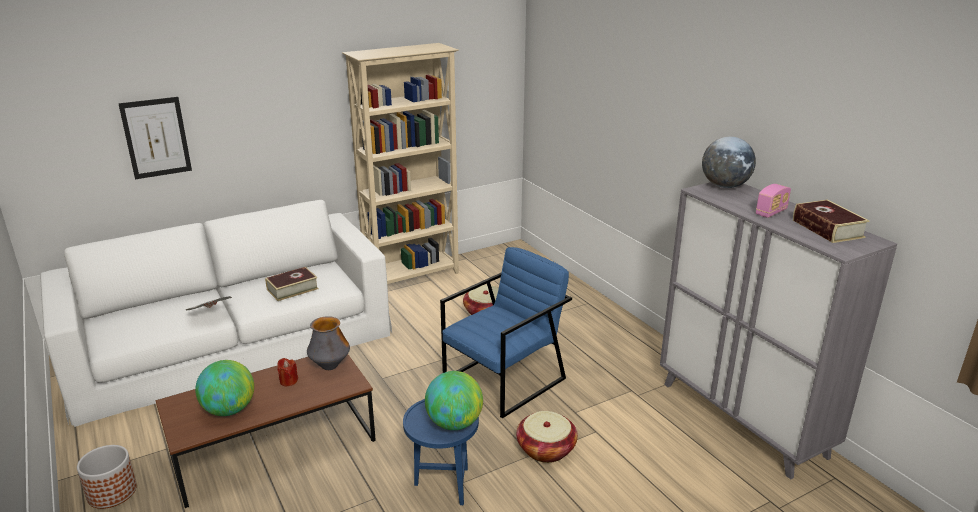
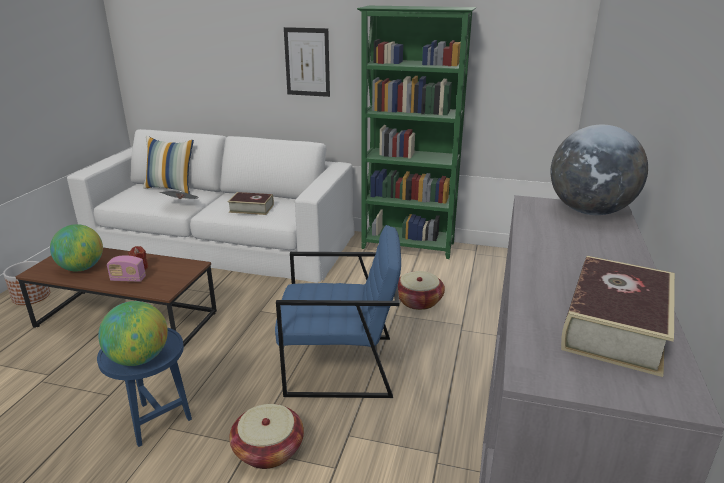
camera: 45 degrees right, 0 degrees up
picture [118,97,192,179] -> picture moved to [284,27,330,97]
vase [307,316,350,370] -> none
beige bookcase [342,43,459,284] -> green bookcase [357,6,477,259]
radio [756,184,791,218] -> radio moved to [107,256,146,282]
none -> pillow [143,136,194,194]

